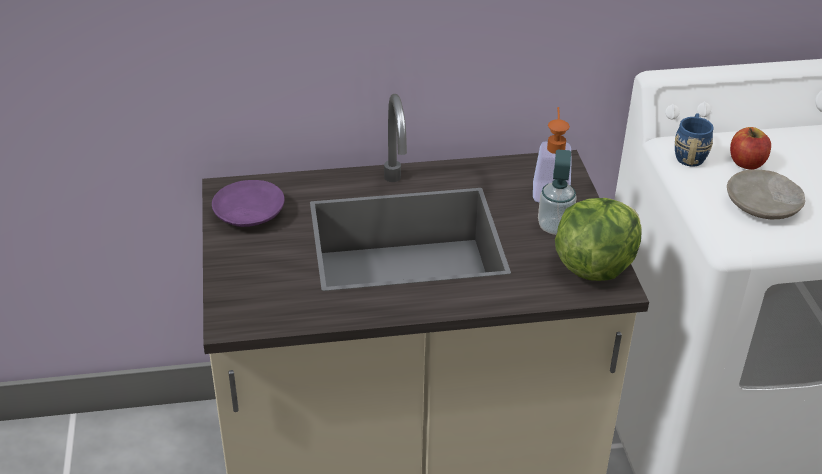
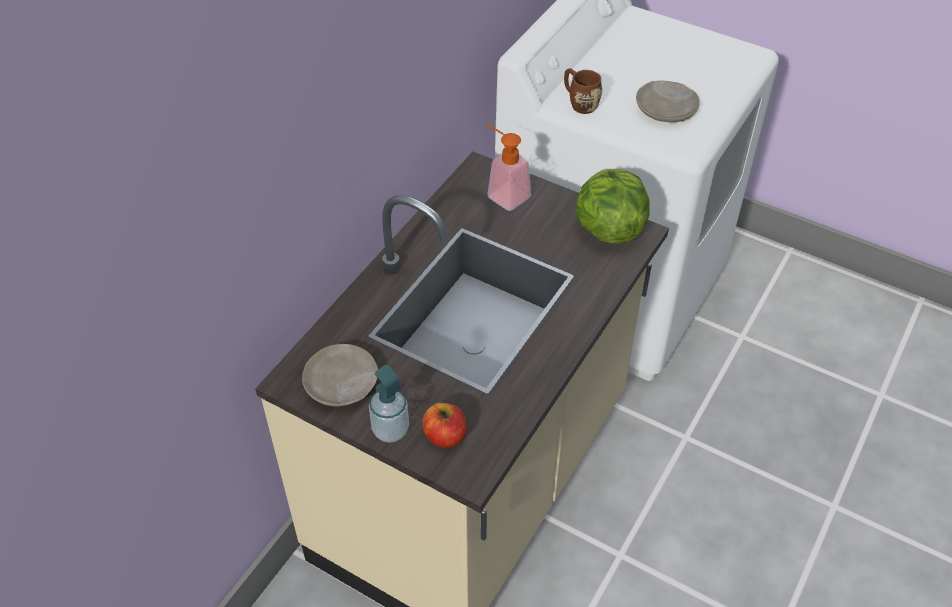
camera: 50 degrees left, 10 degrees up
purple plate [212,180,285,227] -> beige plate [302,344,378,407]
soap dispenser [538,149,577,235] -> soap dispenser moved to [369,365,409,443]
blue mug [675,113,714,167] -> brown mug [564,68,602,114]
apple [730,127,771,169] -> apple moved to [423,403,467,448]

